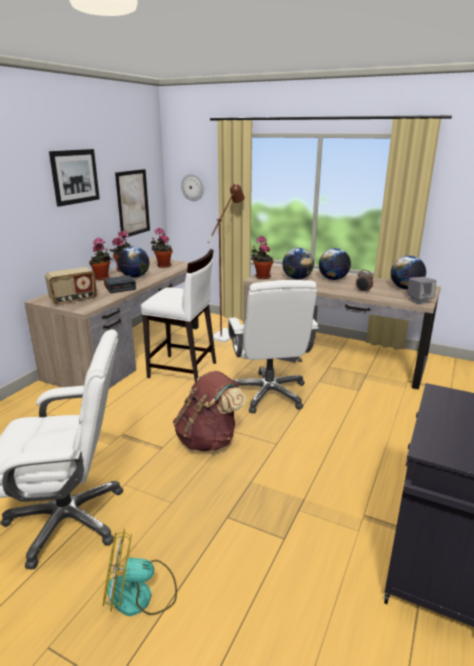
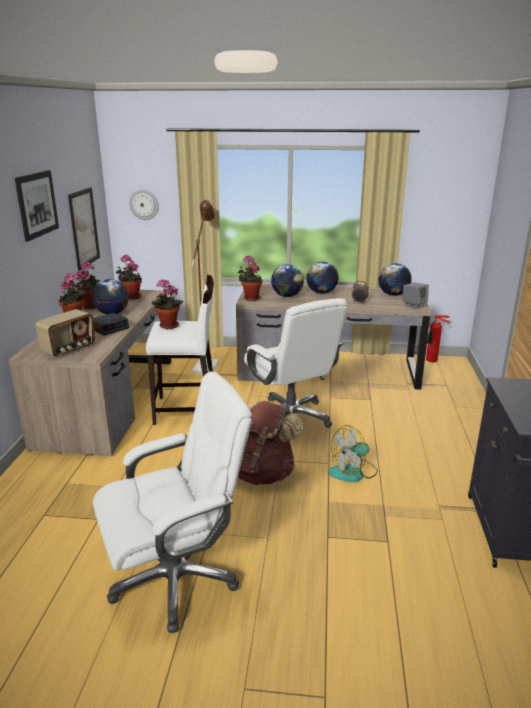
camera: 20 degrees left, 0 degrees up
fan [103,529,177,616] -> fan moved to [328,425,378,482]
none -> potted plant [152,279,183,329]
none -> fire extinguisher [426,315,450,362]

